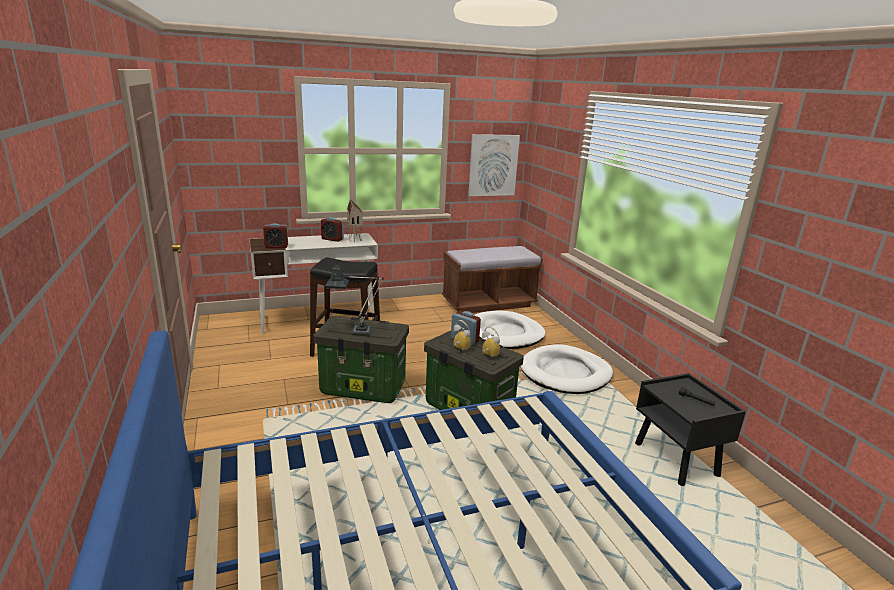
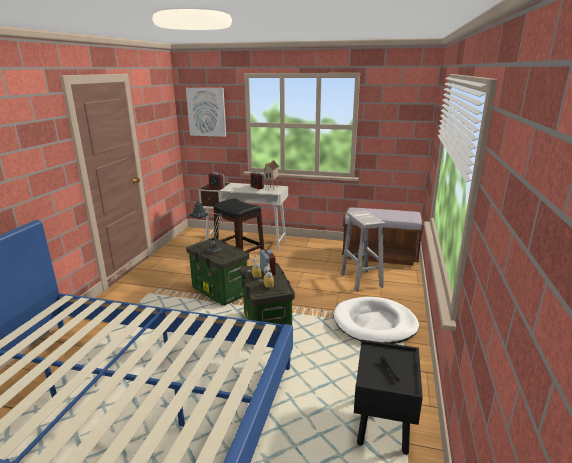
camera: 35 degrees right, 0 degrees up
picture [468,134,520,196] -> picture moved to [186,88,226,137]
white dog bed [474,310,545,349] -> white stool [341,210,385,292]

